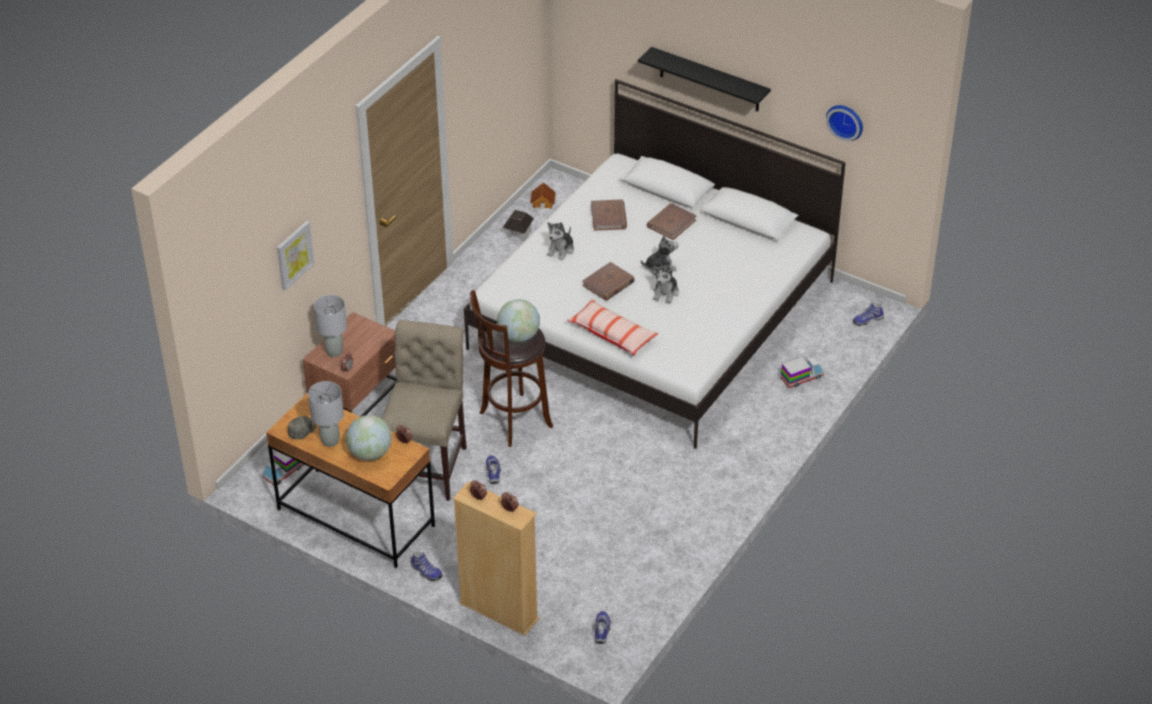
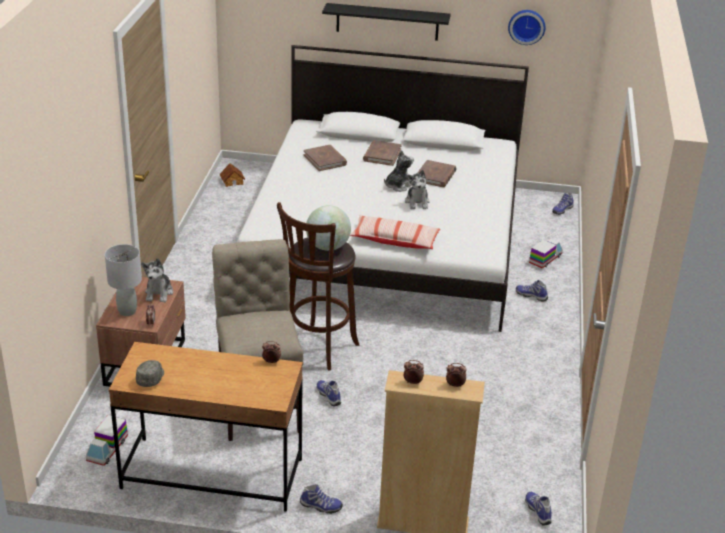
camera: 25 degrees left, 10 degrees down
picture [277,221,314,291] -> none
grey table lamp [308,381,344,447] -> none
globe [346,415,392,461] -> none
toy house [503,210,534,242] -> none
plush toy [547,222,574,260] -> plush toy moved to [141,258,173,302]
brown book [582,262,635,300] -> brown book moved to [418,160,457,187]
none -> shoe [516,280,548,302]

